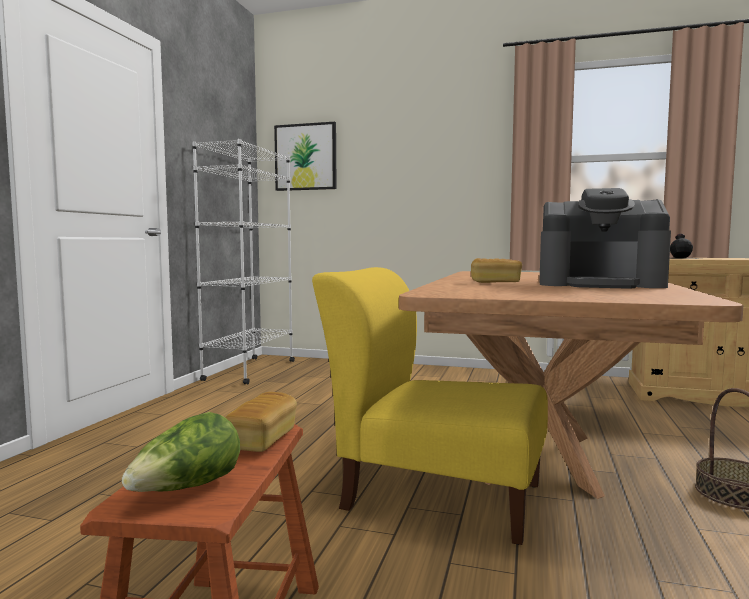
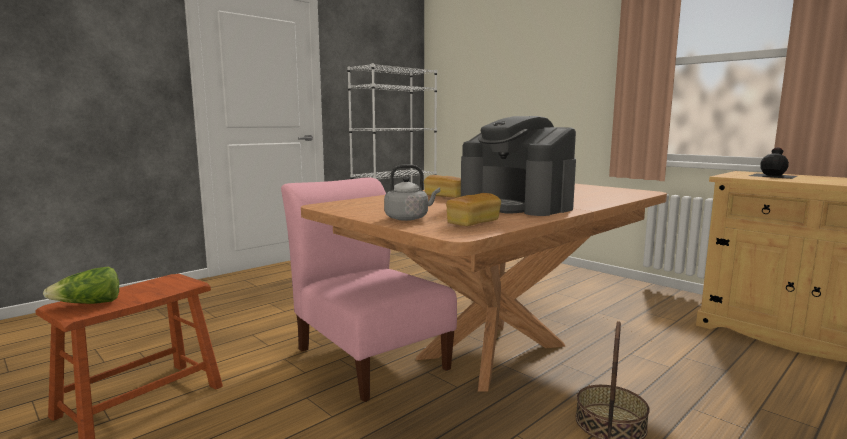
camera: 30 degrees right, 5 degrees up
bread [225,392,297,452] -> bread moved to [446,193,501,226]
picture [274,122,337,191] -> none
yellow chair [312,267,548,545] -> pink chair [281,177,457,402]
none -> grey kettle [384,164,440,221]

